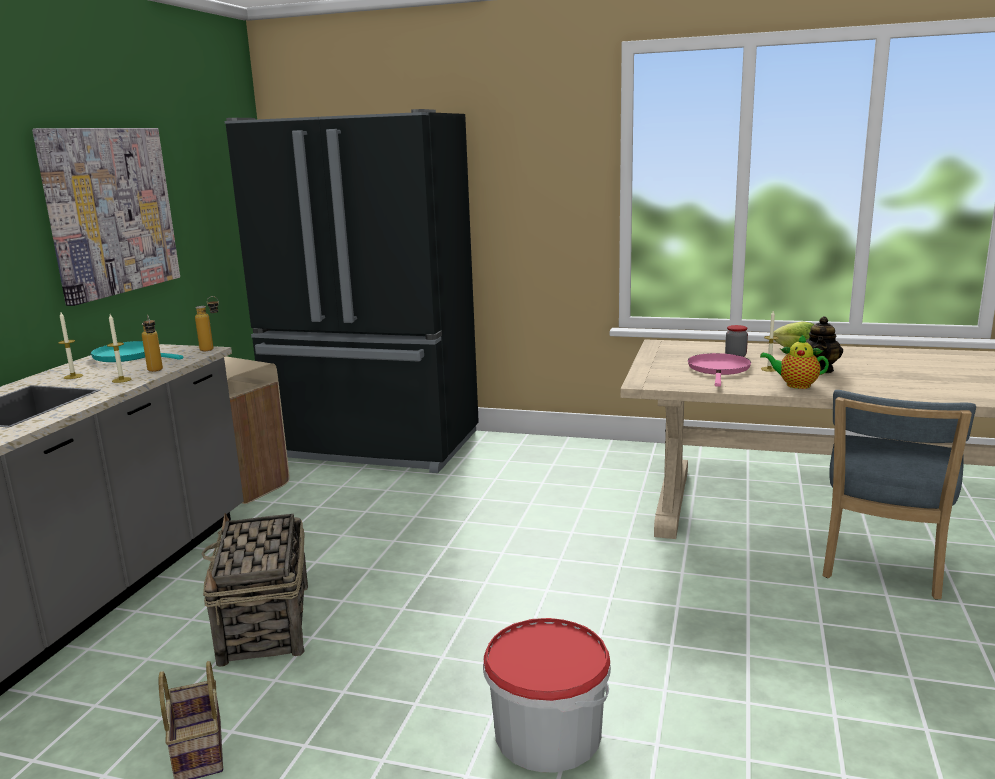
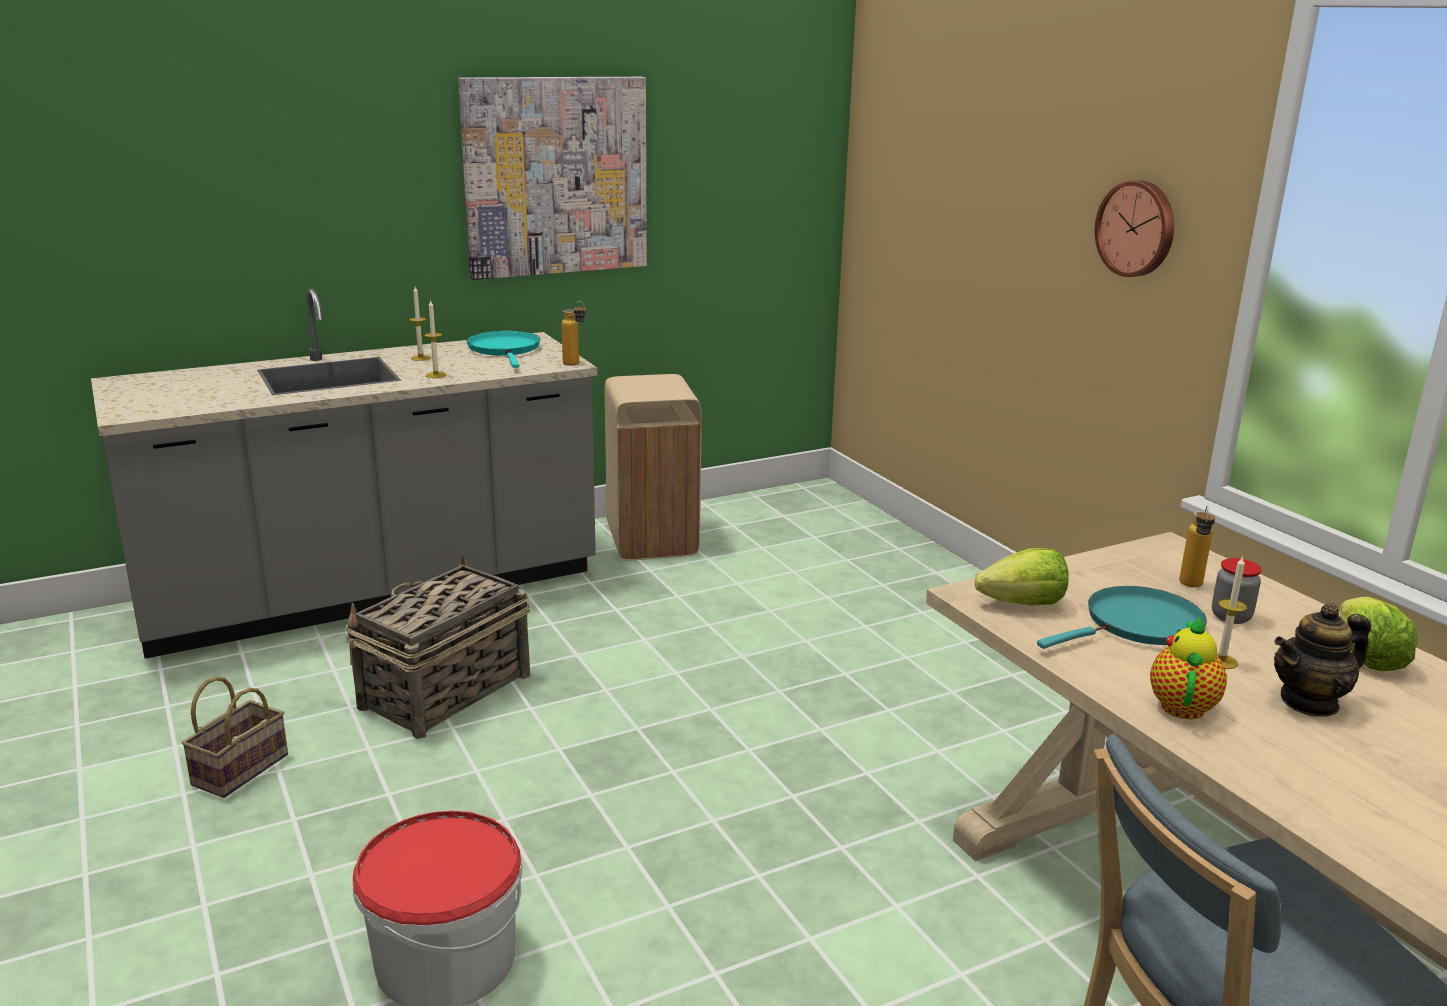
camera: 45 degrees right, 5 degrees up
bottle [142,315,163,372] -> bottle moved to [1179,506,1215,587]
black fridge [225,109,479,473] -> none
pink frying pan [688,353,751,387] -> turquoise frying pan [1037,586,1207,649]
teapot [760,334,829,389] -> teapot turned 45 degrees clockwise [1150,616,1227,720]
none -> lettuce [975,548,1069,606]
none -> wall clock [1095,180,1174,277]

